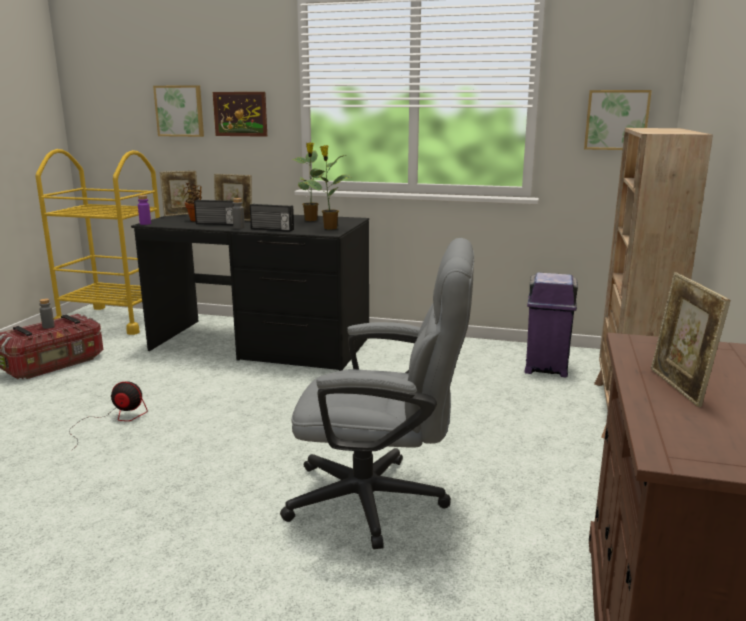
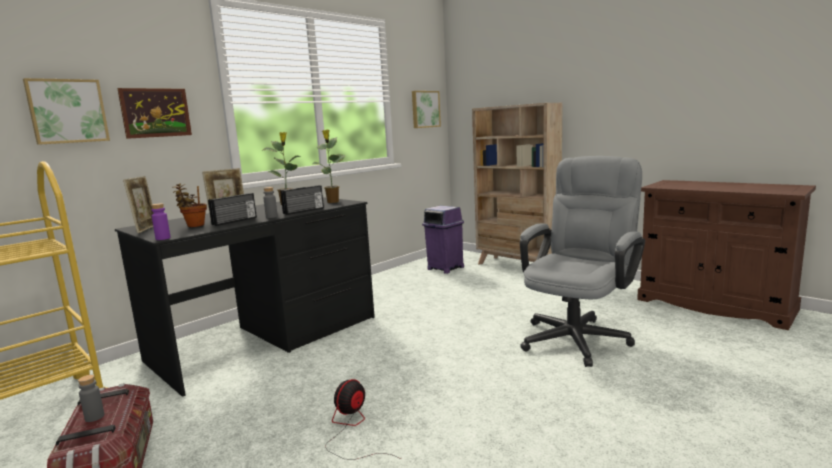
camera: 60 degrees left, 5 degrees down
picture frame [651,272,730,407] -> none

